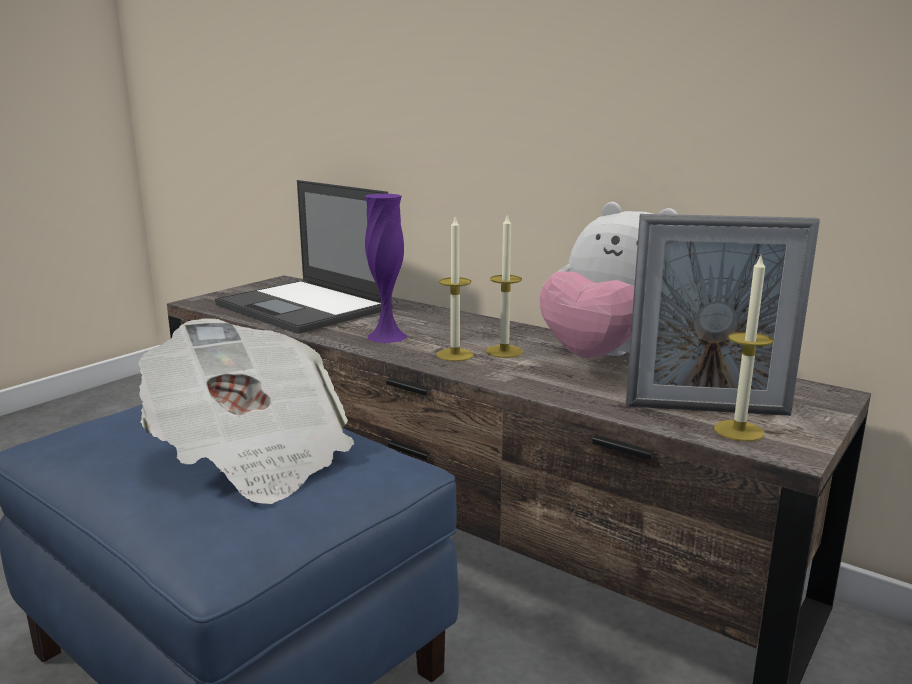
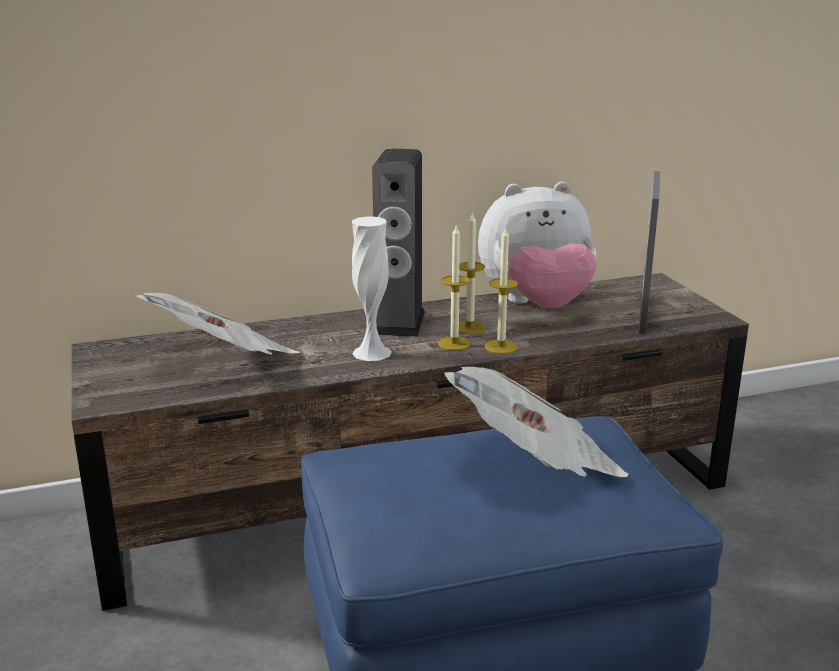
camera: 55 degrees left, 5 degrees up
laptop [215,180,393,334] -> newspaper [135,293,300,355]
purple vase [365,194,407,343] -> white vase [352,216,392,361]
picture frame [626,214,820,416] -> picture frame turned 150 degrees clockwise [639,171,660,334]
candle [714,253,773,441] -> candle moved to [485,226,518,354]
none -> speaker [372,149,425,337]

